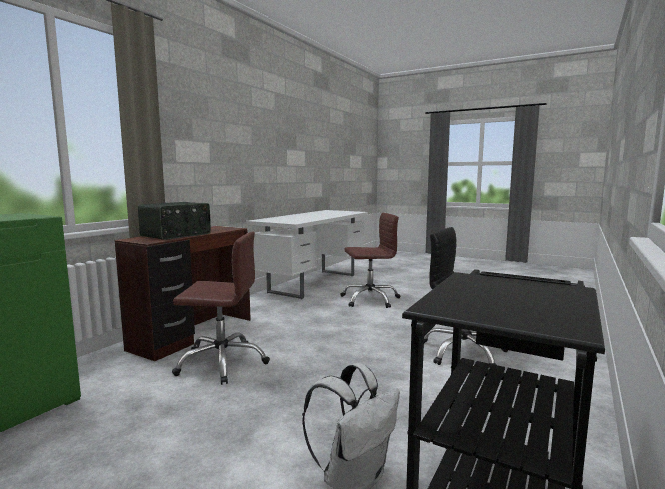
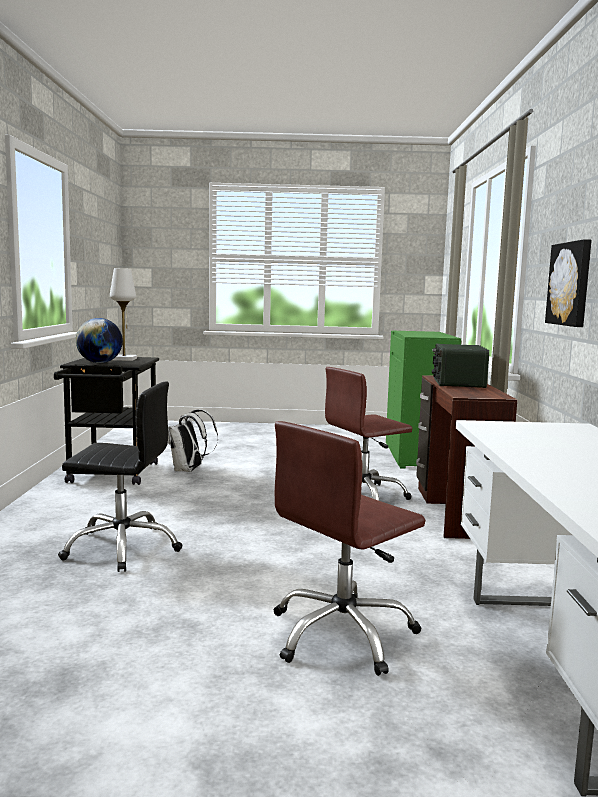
camera: 150 degrees right, 0 degrees up
none -> globe [76,318,123,363]
none -> white table lamp [110,268,137,361]
none -> picture [545,239,592,327]

